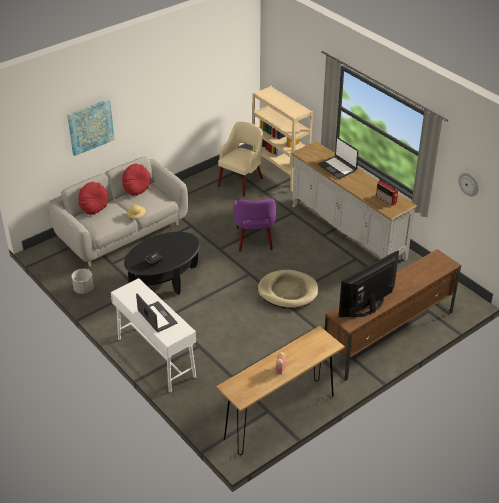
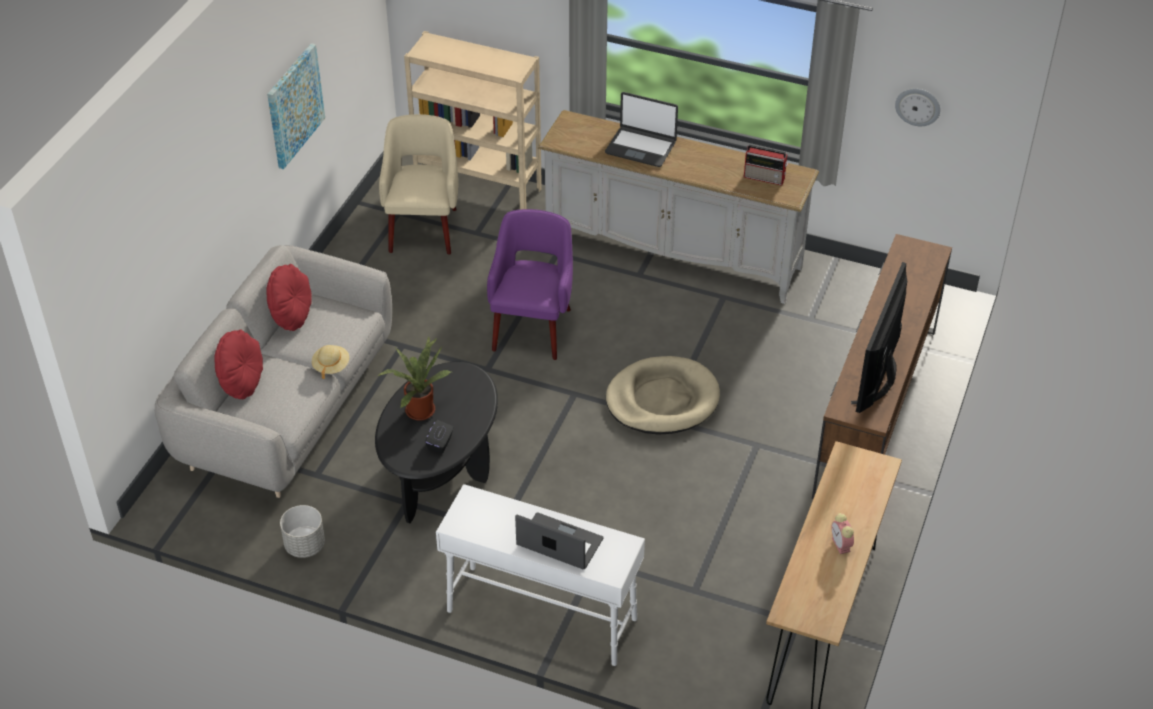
camera: 30 degrees left, 5 degrees up
picture [67,99,115,156] -> picture moved to [267,43,325,169]
purple armchair [233,199,276,252] -> purple armchair turned 135 degrees counterclockwise [487,209,573,360]
none -> potted plant [378,336,451,421]

